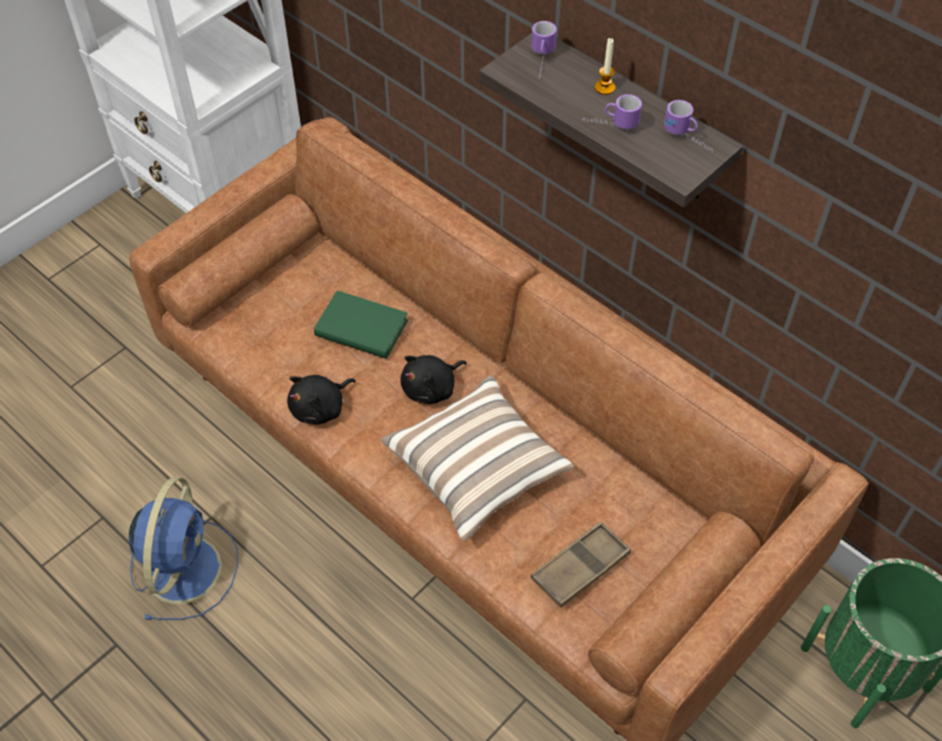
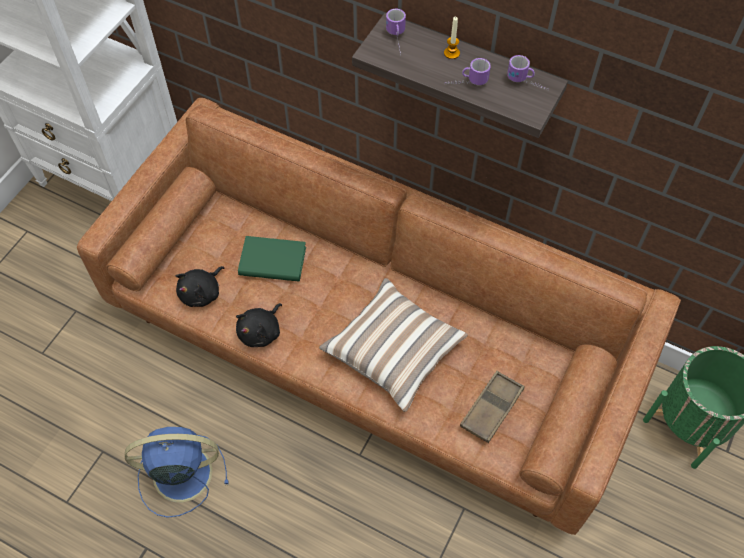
camera: 15 degrees left, 5 degrees up
blue fan [129,477,238,620] -> blue fan turned 90 degrees counterclockwise [125,427,229,518]
black plush toy [400,355,467,404] -> black plush toy moved to [176,266,224,307]

